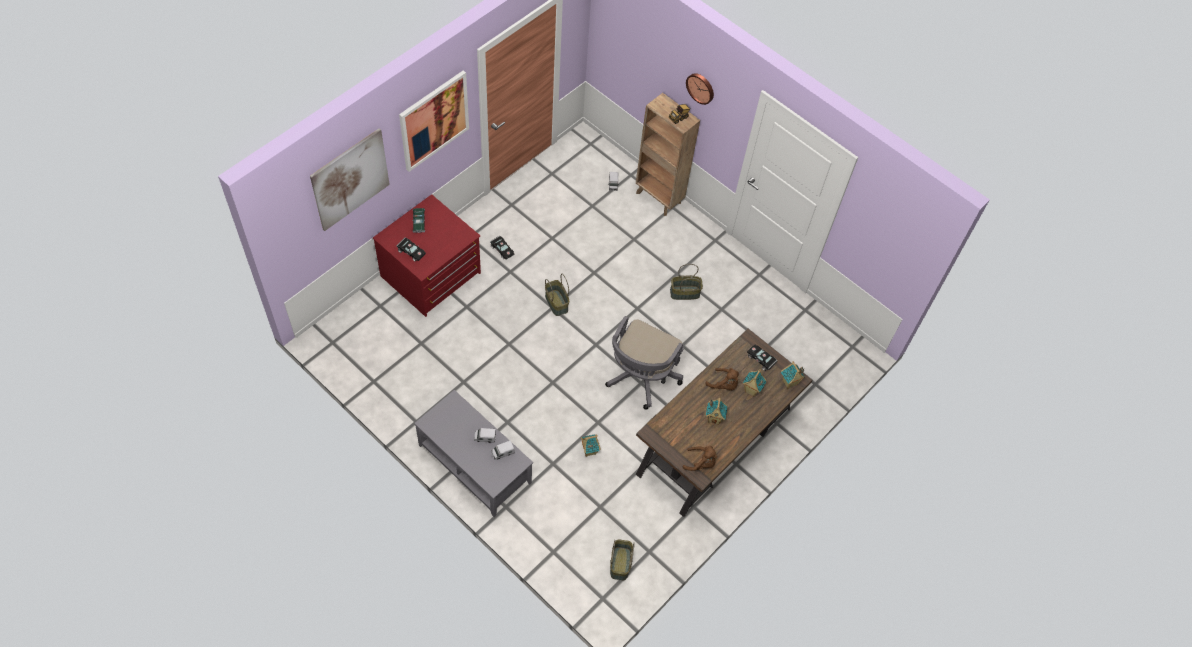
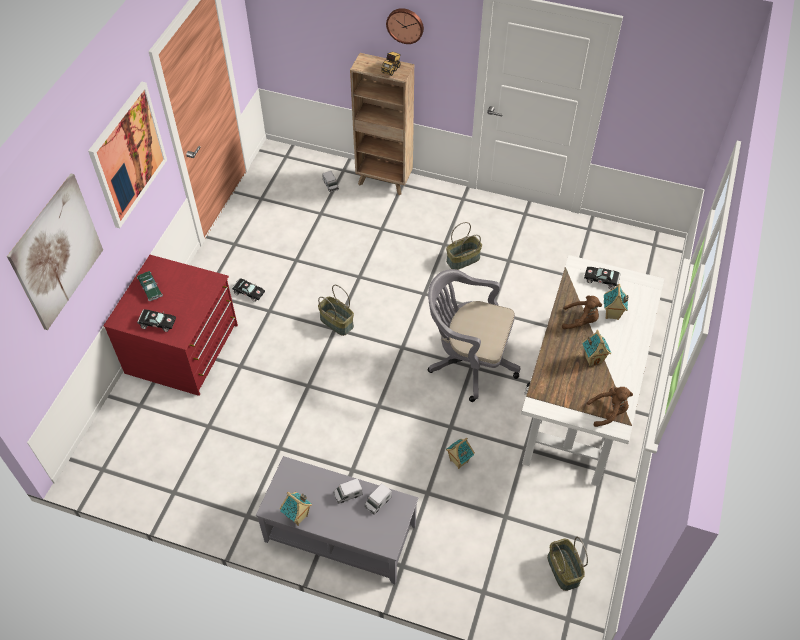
camera: 20 degrees left, 5 degrees down
grey office chair [605,316,684,410] -> grey office chair turned 105 degrees clockwise [428,269,521,402]
brown desk [636,329,812,517] -> white desk [521,255,664,487]
toy house [781,361,805,389] -> toy house moved to [280,492,312,526]

